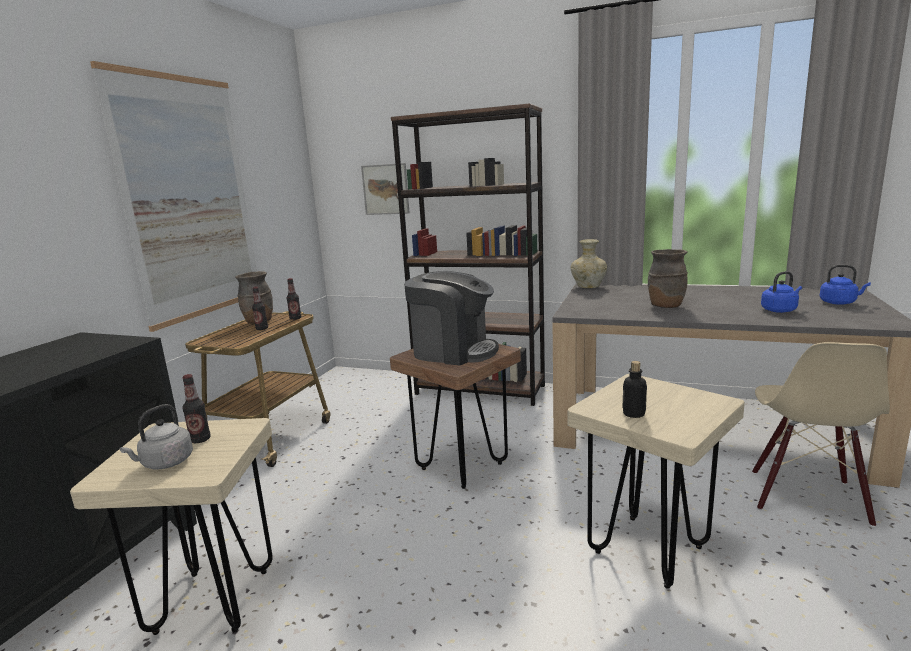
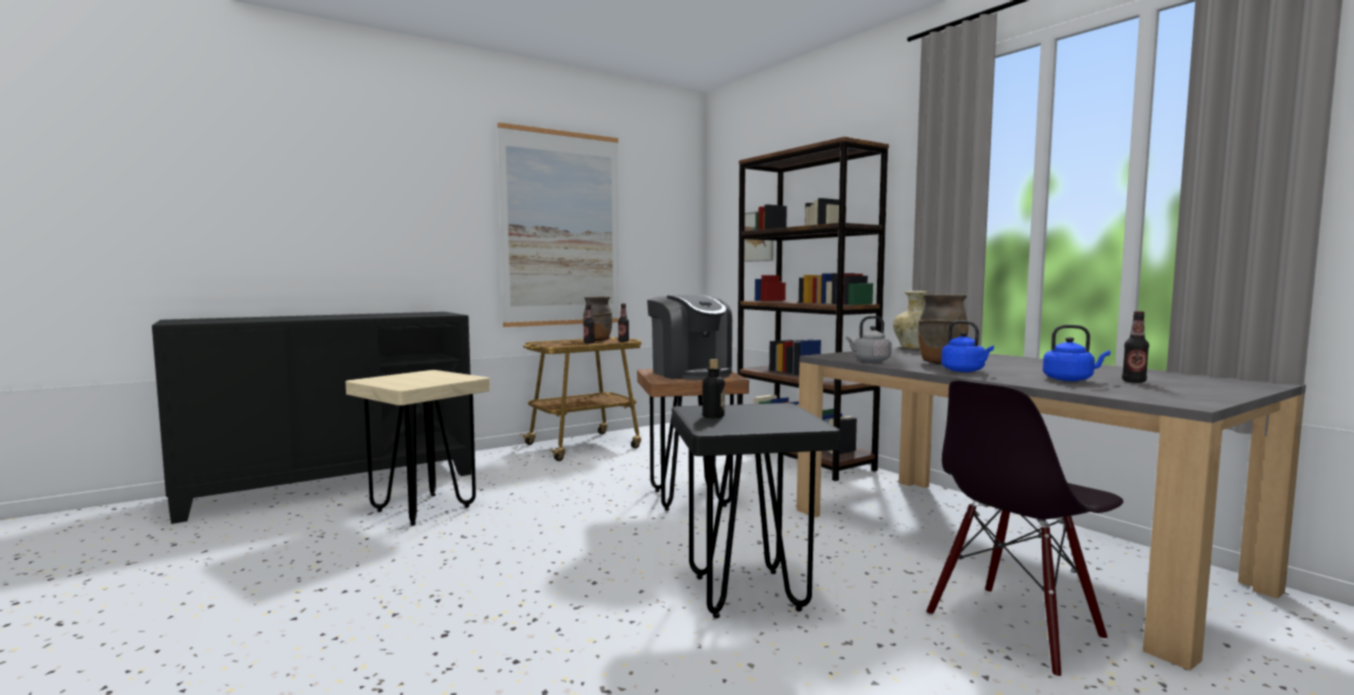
camera: 35 degrees right, 10 degrees down
grey kettle [120,404,193,469] -> grey kettle moved to [846,316,892,362]
bottle [183,374,211,443] -> bottle moved to [1122,311,1149,383]
beige stool [567,374,745,589] -> black stool [672,403,840,618]
beige chair [752,342,890,527] -> black chair [926,380,1123,678]
blue kettle [820,265,871,305] -> blue kettle moved to [941,320,994,372]

